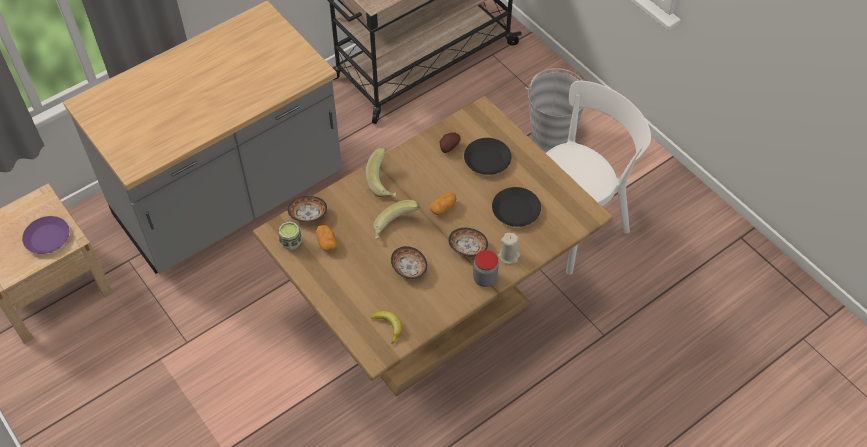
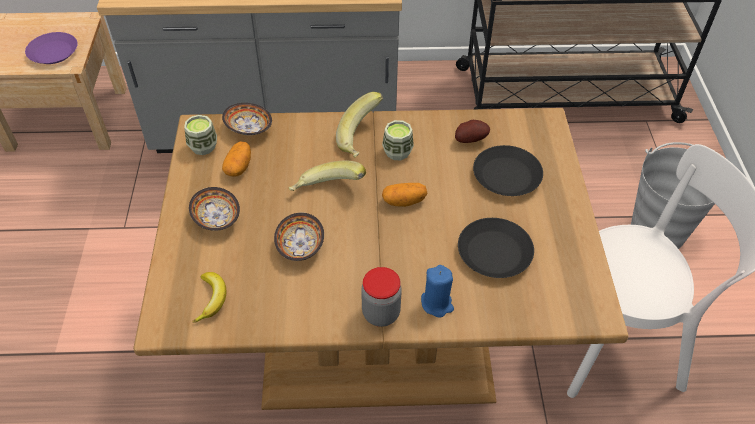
camera: 35 degrees right, 5 degrees down
bowl [448,228,488,256] -> bowl moved to [189,187,240,231]
beige candle [498,233,520,264] -> blue candle [421,265,454,318]
none -> cup [382,120,414,160]

